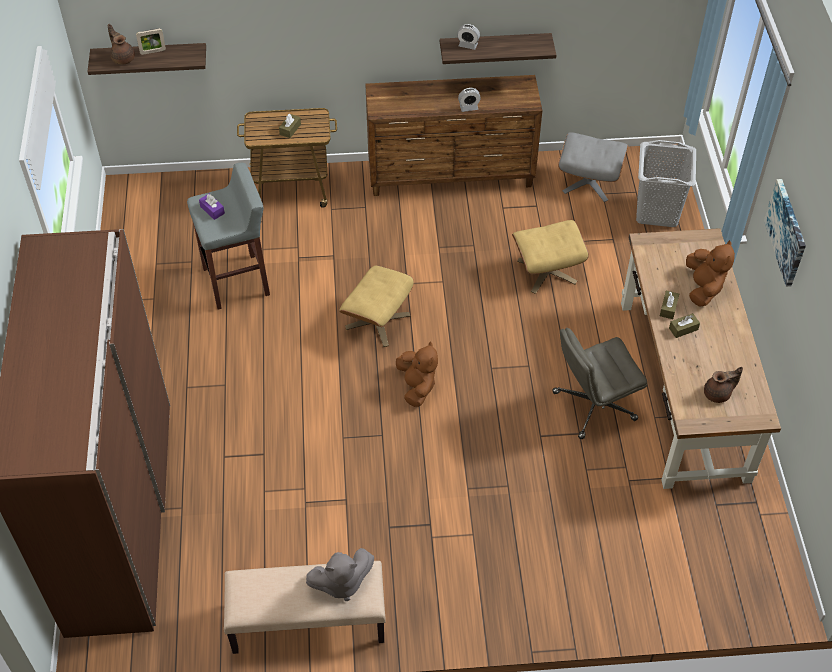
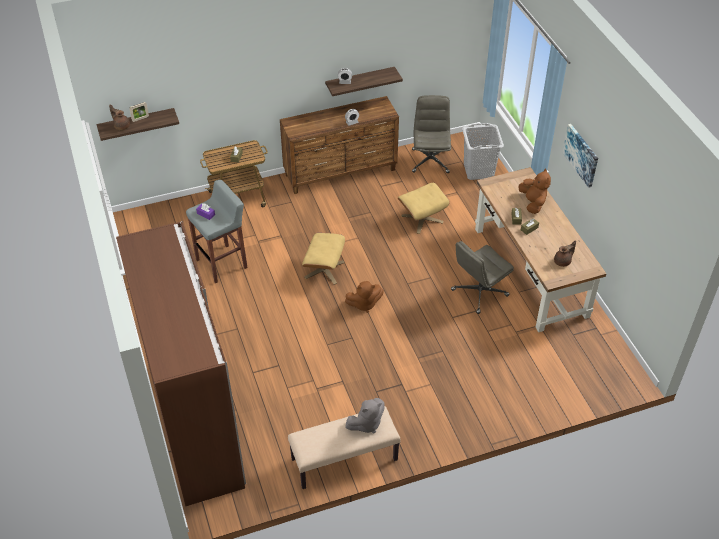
camera: 15 degrees left, 5 degrees down
brown plush toy [396,341,438,407] -> brown plush toy turned 105 degrees clockwise [345,281,384,313]
grey ottoman [558,132,628,202] -> grey office chair [412,95,451,173]

